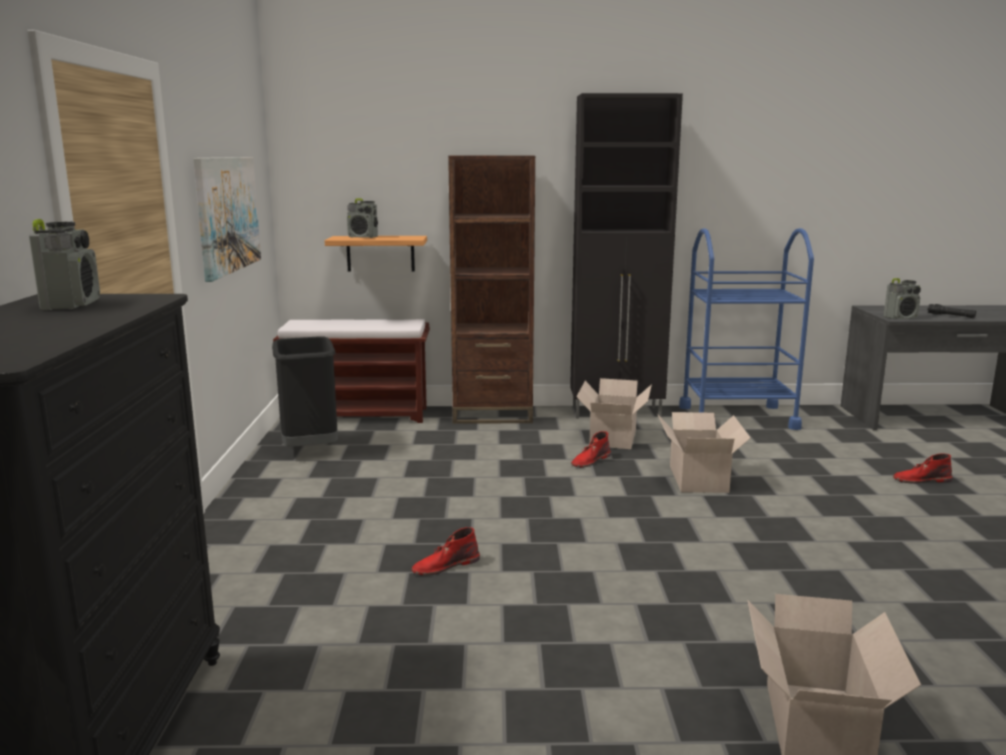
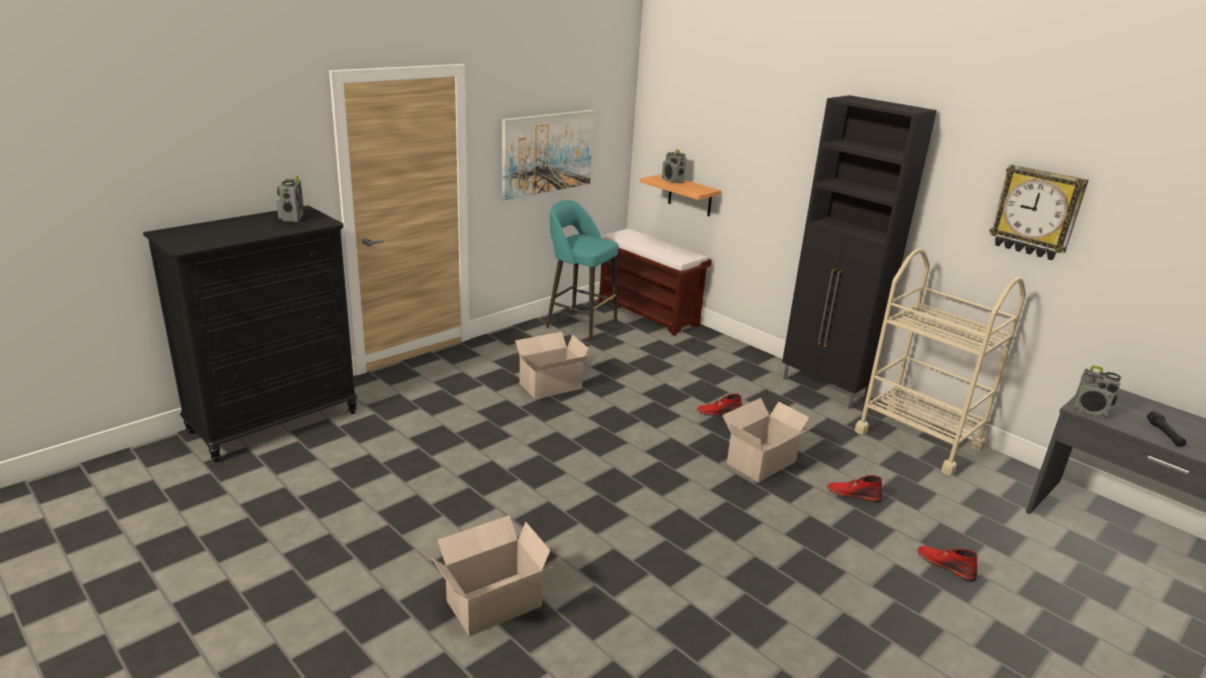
camera: 45 degrees right, 10 degrees up
radio [29,219,100,310] -> radio turned 135 degrees clockwise [276,176,304,222]
black trash can [272,336,338,447] -> turquoise stool [546,200,619,341]
red boot [412,527,480,576] -> red boot moved to [827,475,882,503]
brown bookcase [448,156,535,424] -> none
cardboard box [577,378,652,449] -> cardboard box moved to [512,332,590,399]
blue cart [679,228,814,430] -> beige cart [855,249,1026,476]
none -> wall clock [989,164,1089,260]

